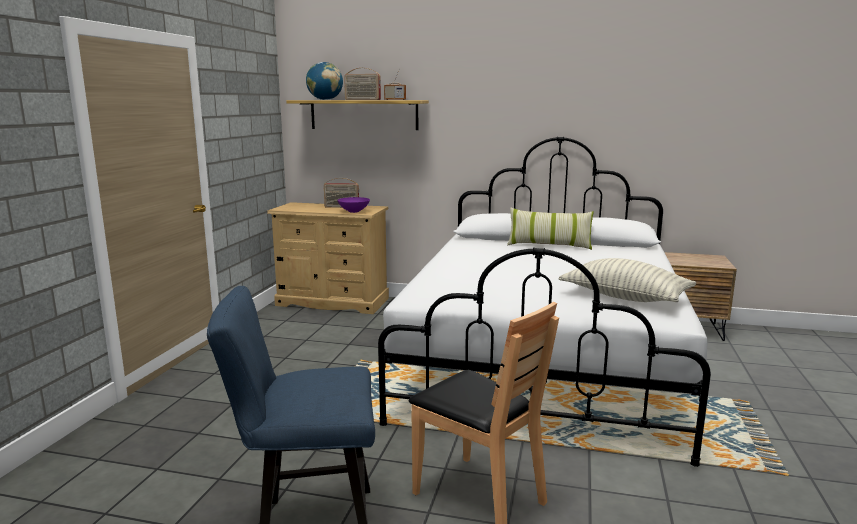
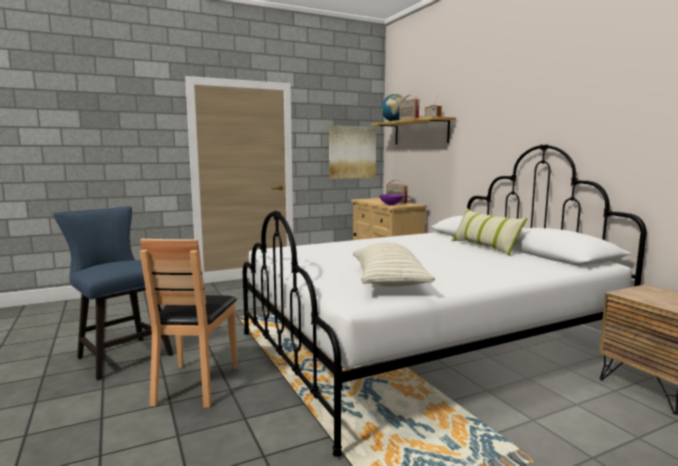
camera: 50 degrees right, 5 degrees down
none -> picture [329,125,376,179]

